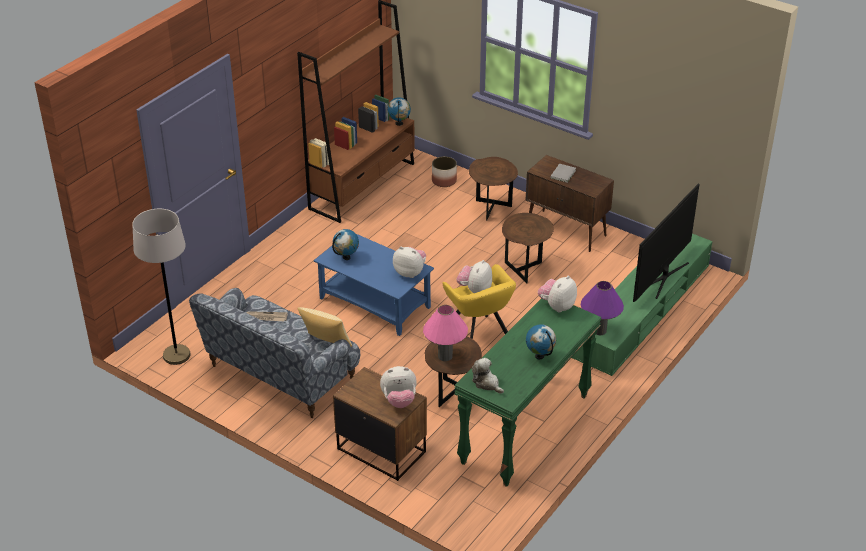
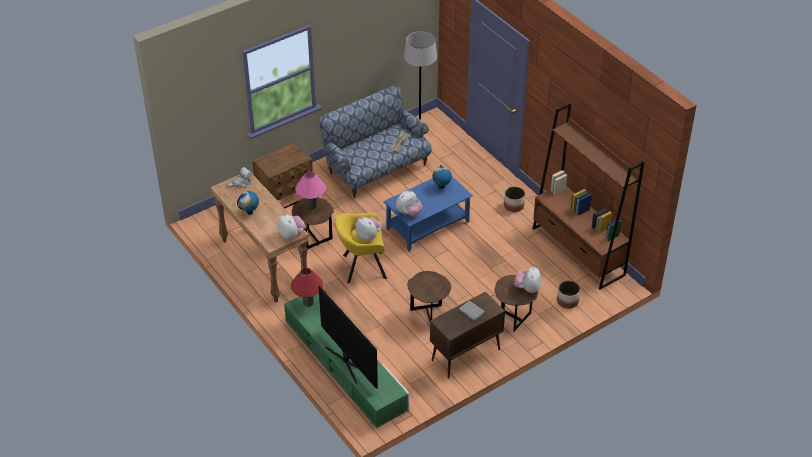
camera: 110 degrees right, 5 degrees up
pillow [298,307,352,347] -> none
plush toy [380,366,417,408] -> plush toy moved to [515,267,541,293]
globe [387,97,411,126] -> none
green console table [454,298,602,487] -> brown console table [211,173,309,303]
purple table lamp [581,281,624,335] -> red table lamp [291,268,323,307]
none -> planter [504,186,525,212]

